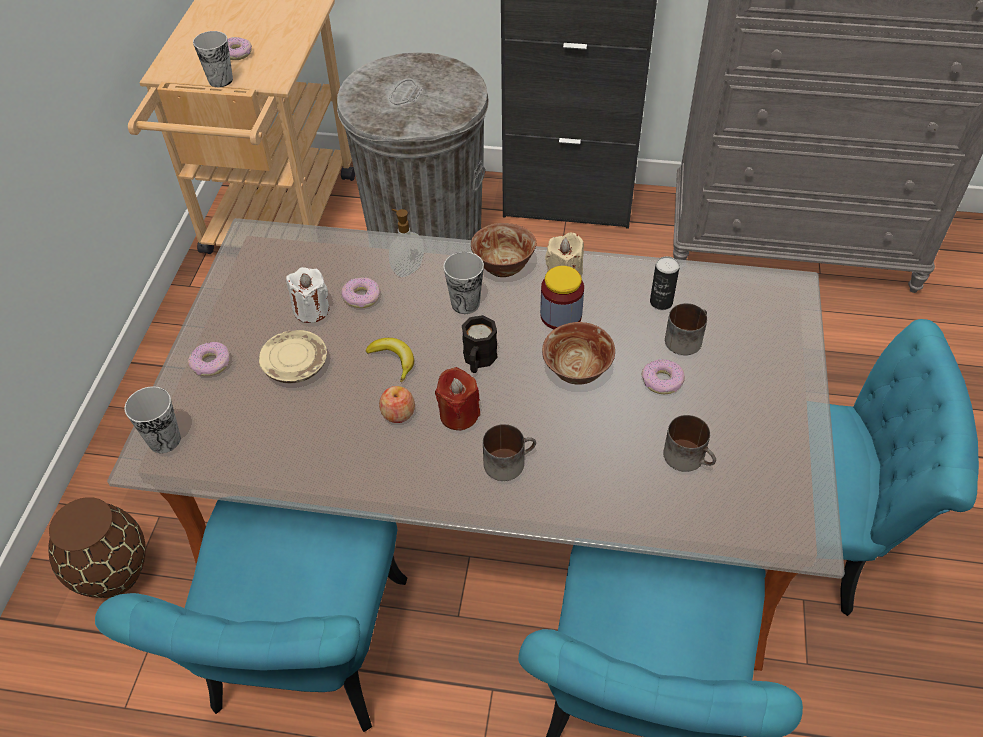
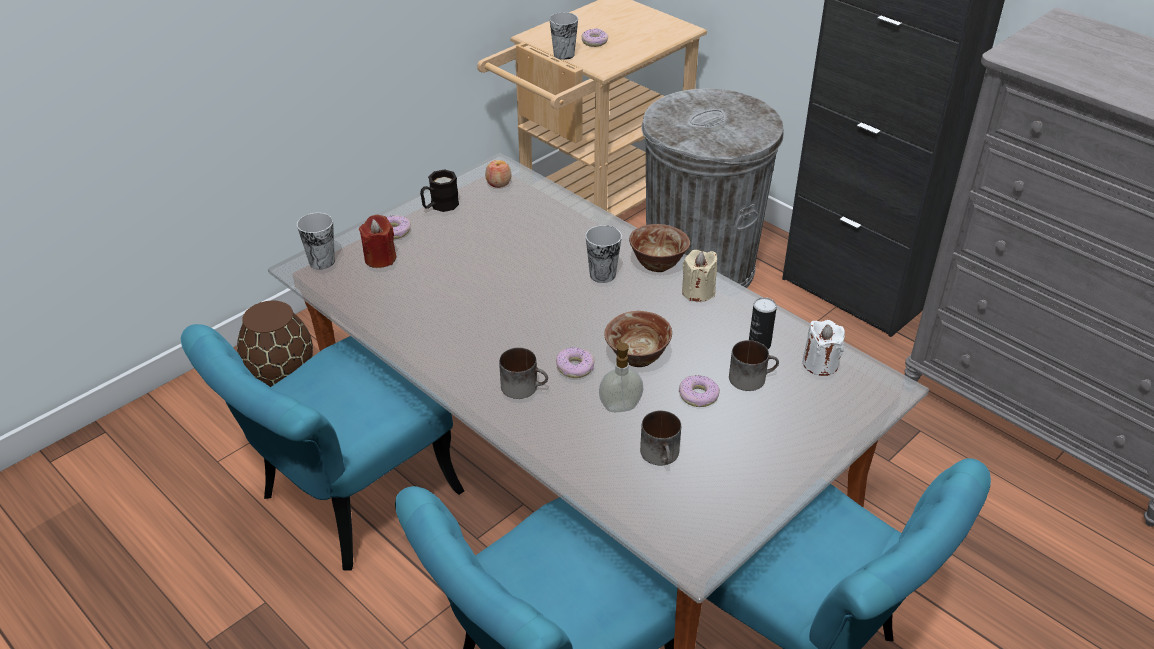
camera: 35 degrees right, 10 degrees down
beige plate [259,330,327,383] -> none
white candle [286,267,329,323] -> white candle moved to [803,320,845,376]
donut [341,277,381,308] -> donut moved to [556,347,595,378]
banana [366,338,414,382] -> none
apple [379,386,415,423] -> apple moved to [485,160,512,188]
soap dispenser [389,209,424,277] -> soap dispenser moved to [599,339,643,412]
red candle [435,367,480,430] -> red candle moved to [359,215,396,268]
black mug [462,315,498,373] -> black mug moved to [420,169,459,212]
jar [540,266,584,329] -> none

